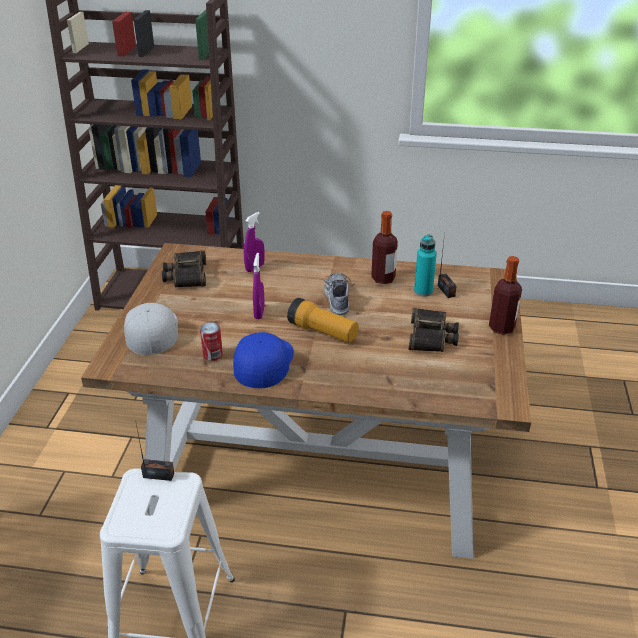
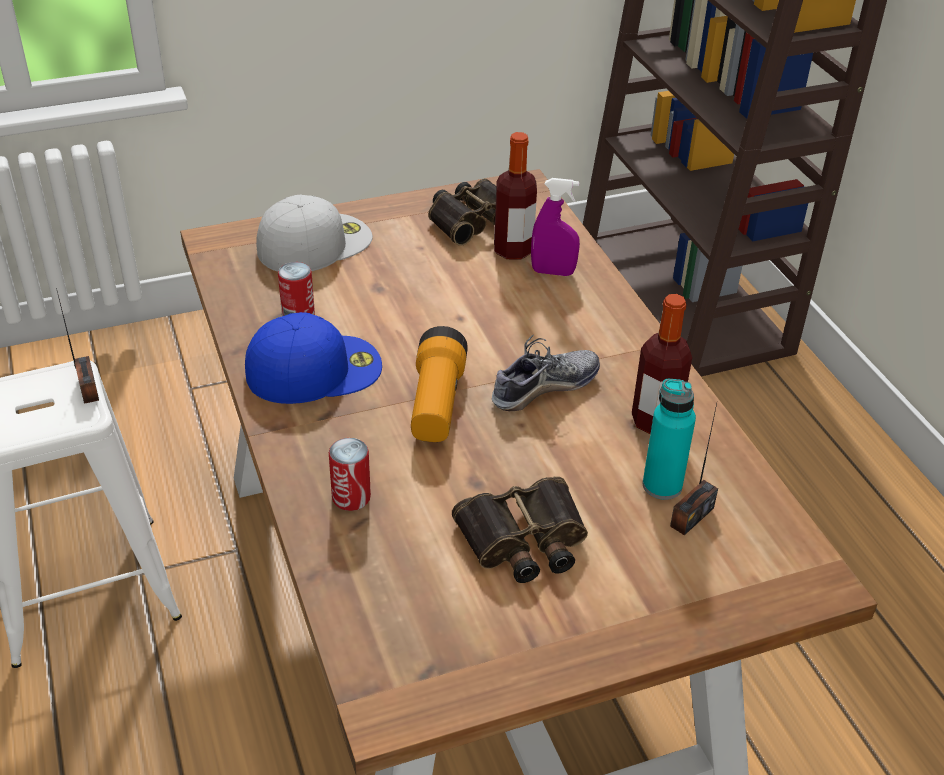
camera: 60 degrees right, 5 degrees up
purple spray bottle [253,253,265,319] -> none
bottle [489,256,522,335] -> bottle moved to [494,132,537,260]
none -> can [329,438,371,511]

